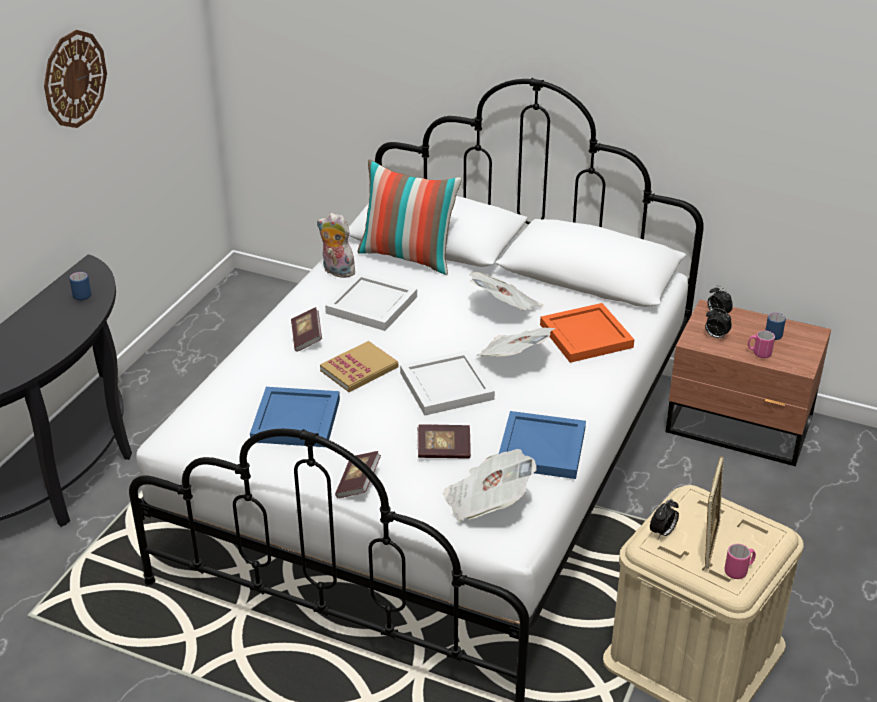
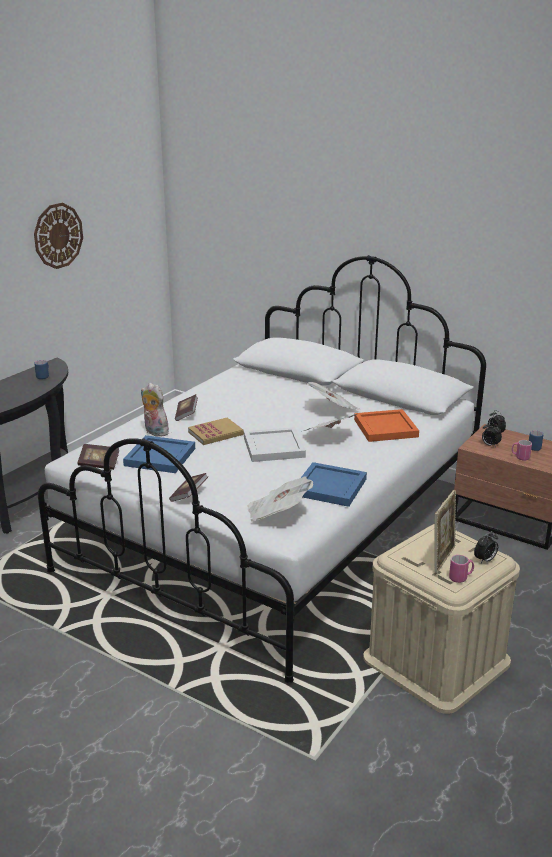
camera: 10 degrees right, 10 degrees down
plush toy [317,213,357,278] -> plush toy moved to [141,383,169,437]
white tray [325,273,417,331] -> none
pillow [357,160,462,275] -> none
book [418,424,471,459] -> book moved to [77,444,119,470]
alarm clock [650,499,679,539] -> alarm clock moved to [474,531,498,563]

